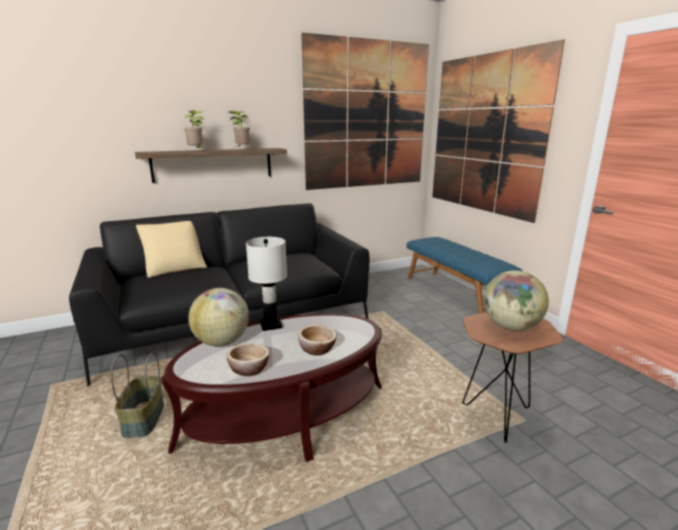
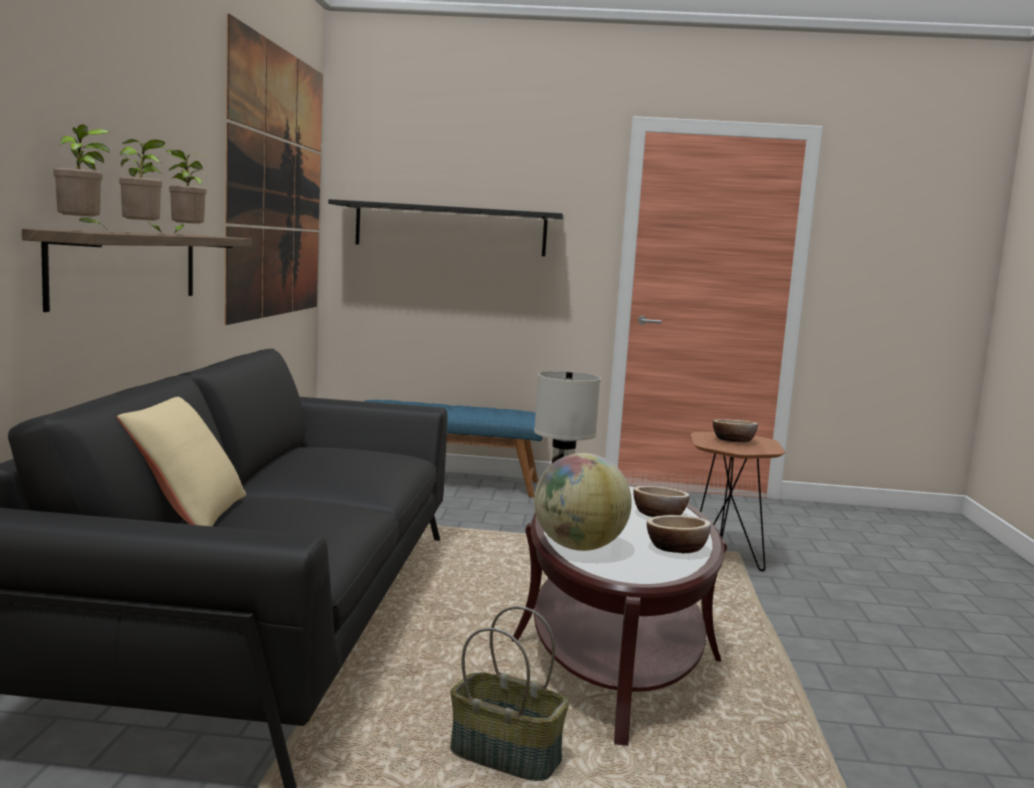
camera: 60 degrees left, 10 degrees down
picture [432,39,565,223] -> black shelf [328,199,564,256]
globe [484,270,549,330] -> bowl [713,419,758,442]
none -> potted plant [53,124,110,231]

